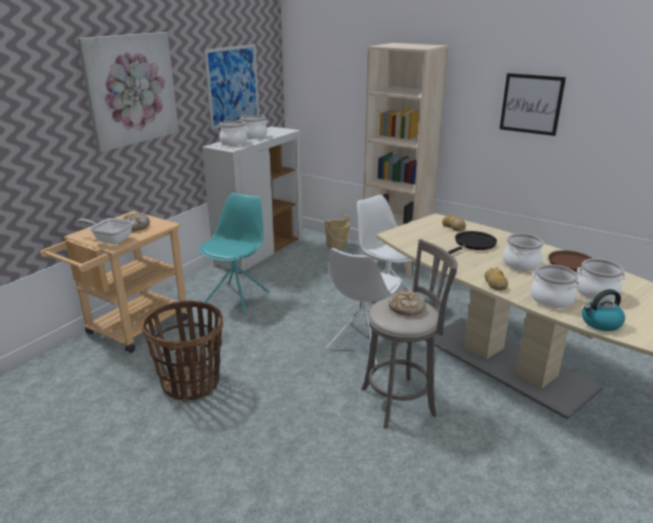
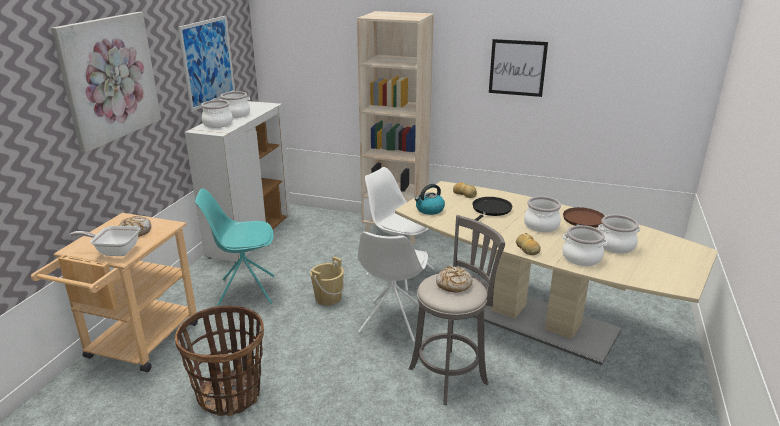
camera: 15 degrees left, 0 degrees up
turquoise chair [199,193,270,314] -> turquoise chair turned 105 degrees counterclockwise [195,189,275,306]
beige bucket [324,214,350,249] -> beige bucket moved to [310,257,344,305]
kettle [582,289,625,331] -> kettle moved to [415,184,445,215]

